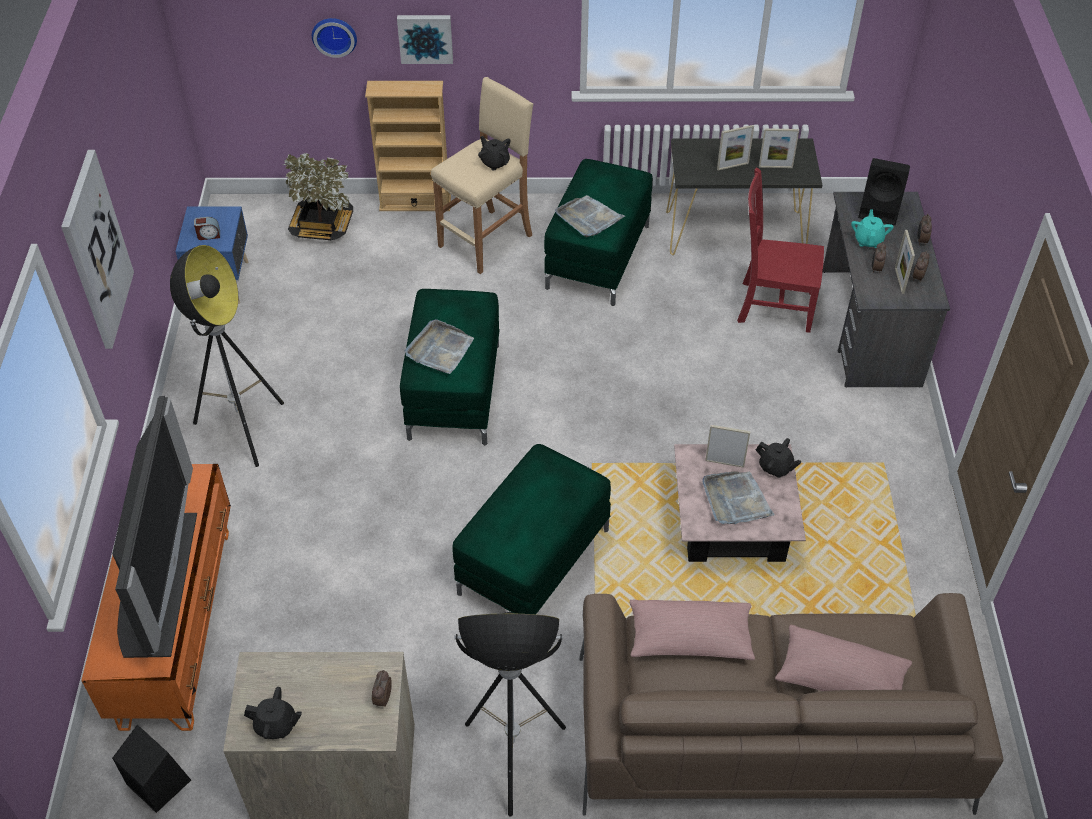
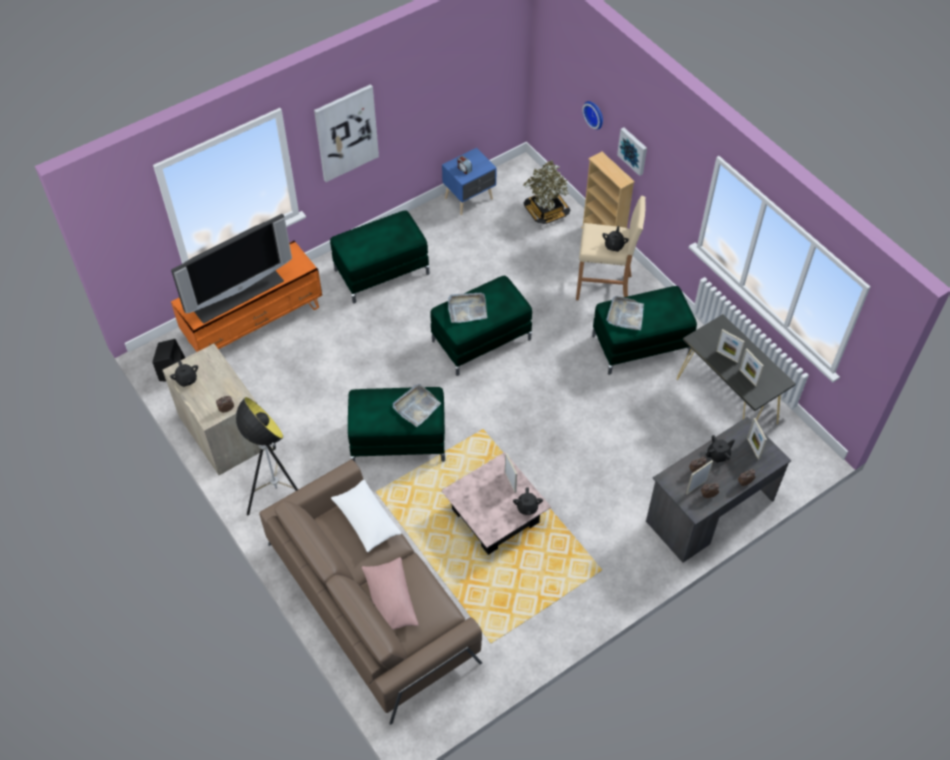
camera: 55 degrees right, 5 degrees up
floor lamp [170,245,284,467] -> green ottoman [330,210,429,303]
pink pillow [630,600,755,660] -> white pillow [331,480,402,552]
grey tray [702,471,774,524] -> grey tray moved to [393,384,441,427]
red chair [737,168,824,333] -> none
turquoise teapot [851,209,893,248] -> black teapot [706,435,735,463]
black speaker [858,158,910,225] -> picture frame [747,418,767,460]

